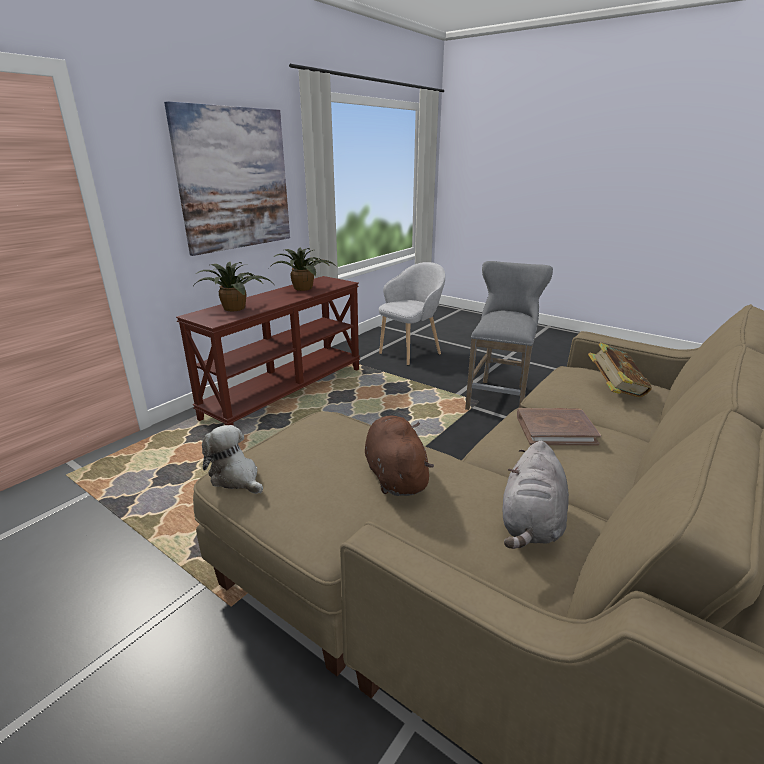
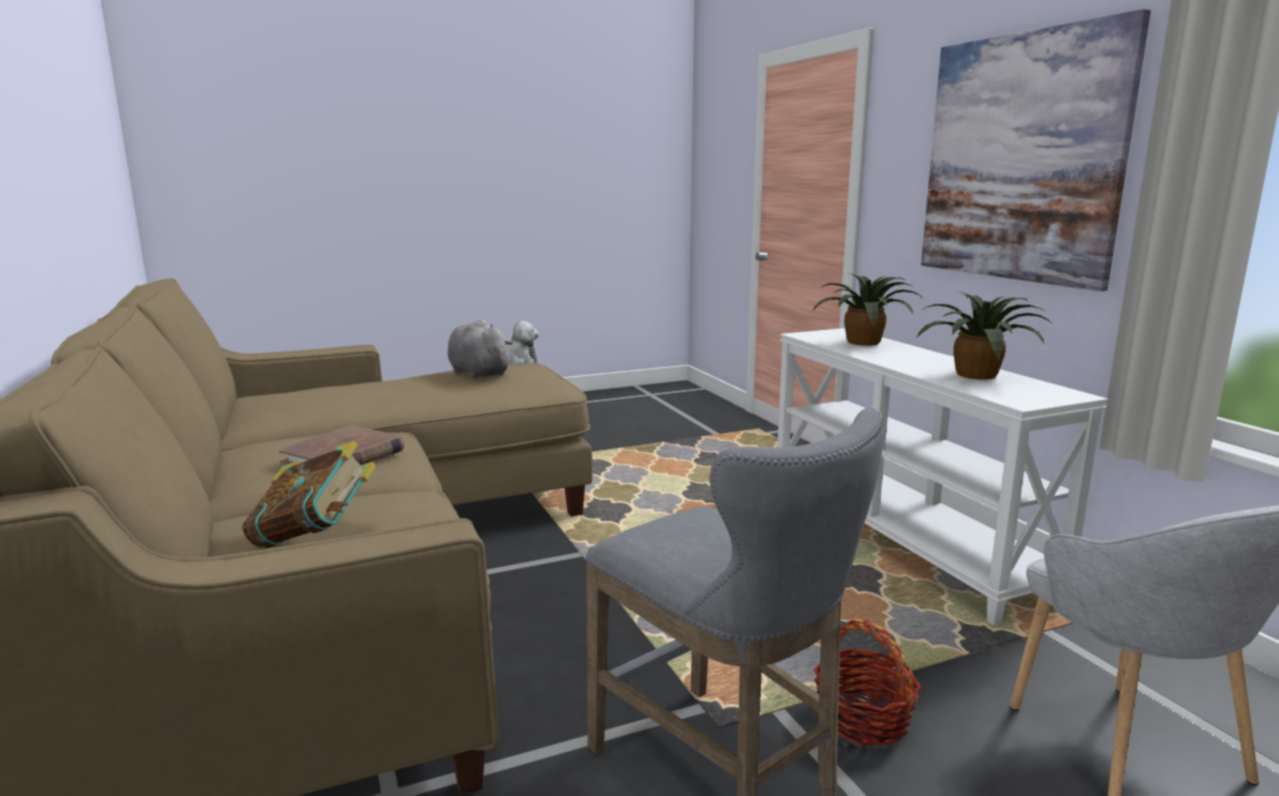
camera: 120 degrees right, 10 degrees down
brown console table [176,276,360,426] -> white console table [777,328,1108,626]
brown plush toy [365,416,434,496] -> none
grey plush toy [503,441,569,549] -> grey plush toy moved to [447,319,513,379]
none -> basket [814,619,921,746]

